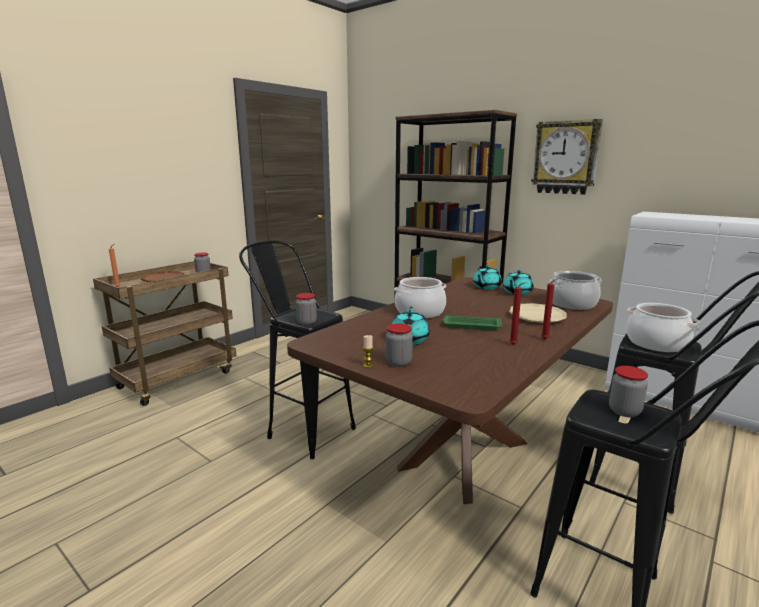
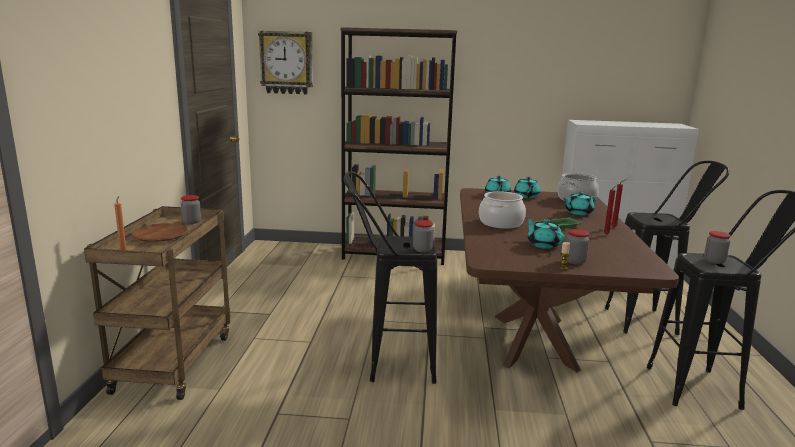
camera: 35 degrees left, 0 degrees up
beige plate [509,303,567,323] -> turquoise teapot [563,191,596,215]
wall clock [531,119,603,195] -> wall clock moved to [258,31,313,94]
cooking pot [627,303,700,352] -> none

